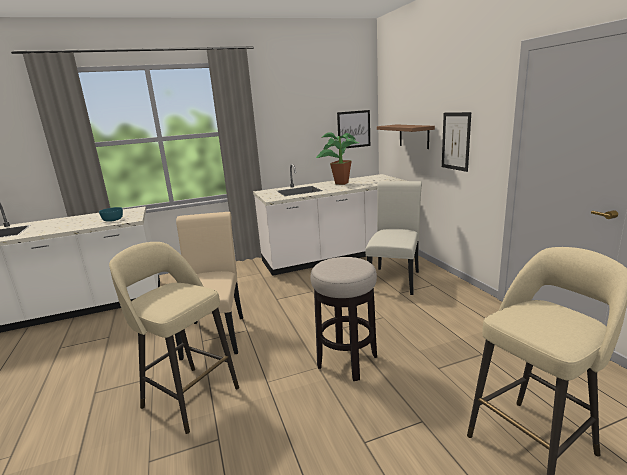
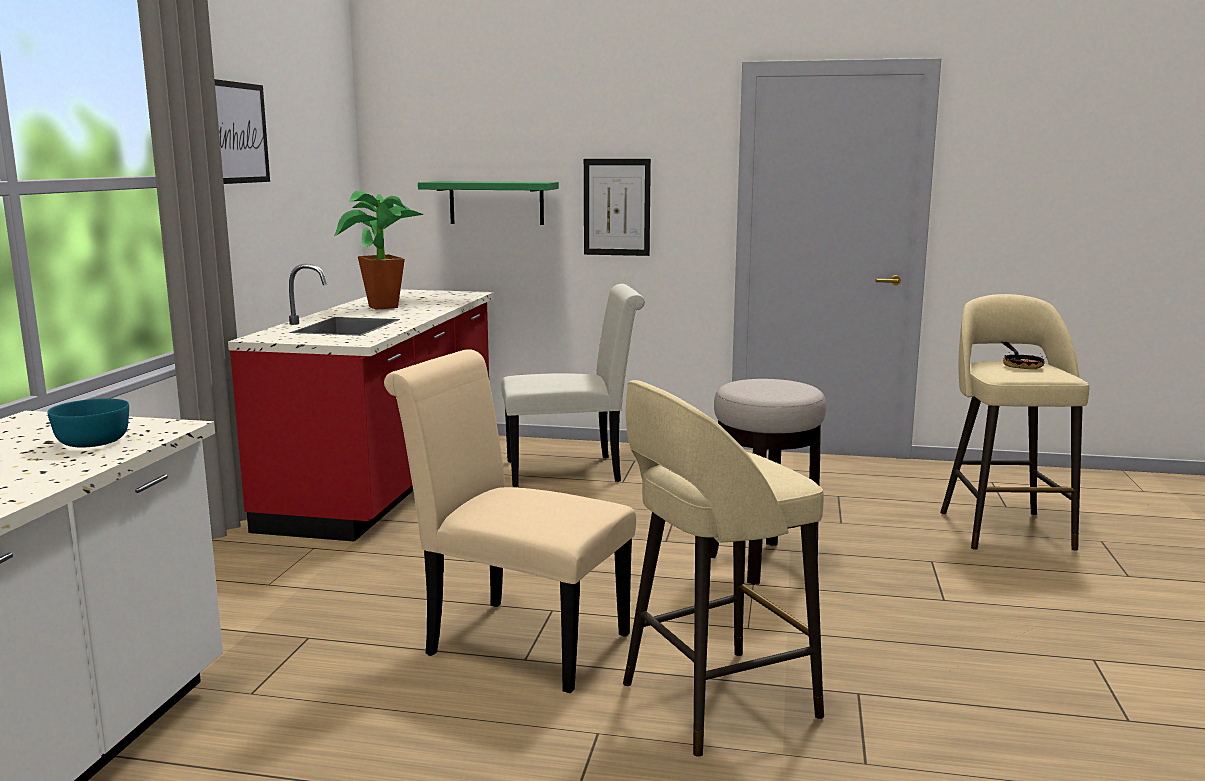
camera: 60 degrees left, 5 degrees down
white counter [253,164,406,276] -> red counter [228,264,494,542]
picture [337,110,370,148] -> picture moved to [214,79,270,184]
white chair [365,181,422,295] -> white chair turned 120 degrees clockwise [501,284,645,487]
brown shelf [377,125,435,149] -> green shelf [418,181,559,225]
none -> frying pan [1001,342,1047,369]

